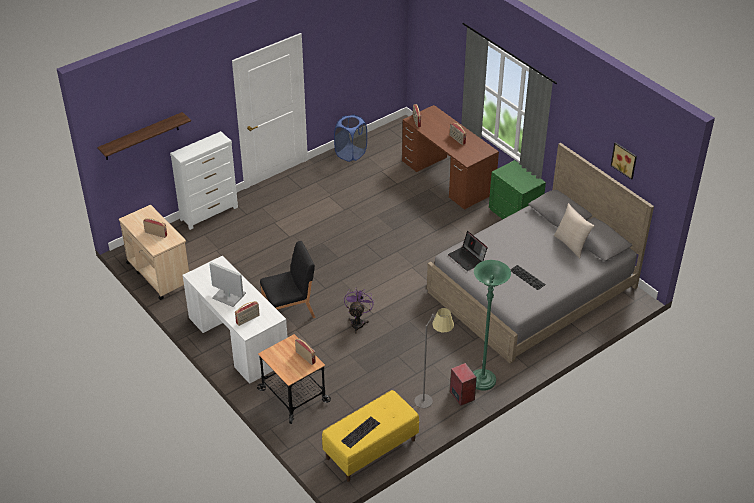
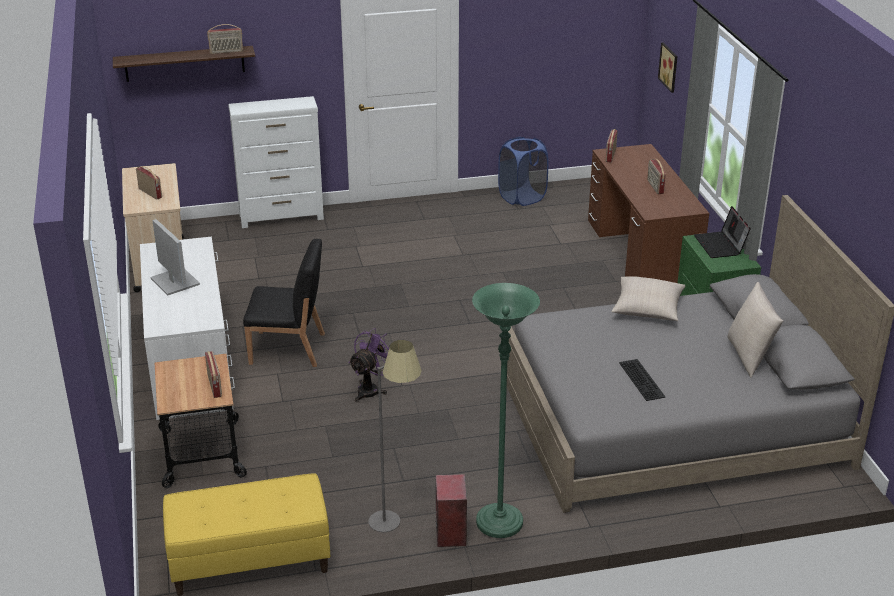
camera: 25 degrees right, 10 degrees down
radio [235,301,260,326] -> radio moved to [207,24,243,54]
keyboard [341,417,380,448] -> none
laptop [448,231,488,271] -> laptop moved to [694,206,751,258]
picture [611,142,637,180] -> picture moved to [658,42,677,93]
none -> beige pillow [611,276,685,321]

